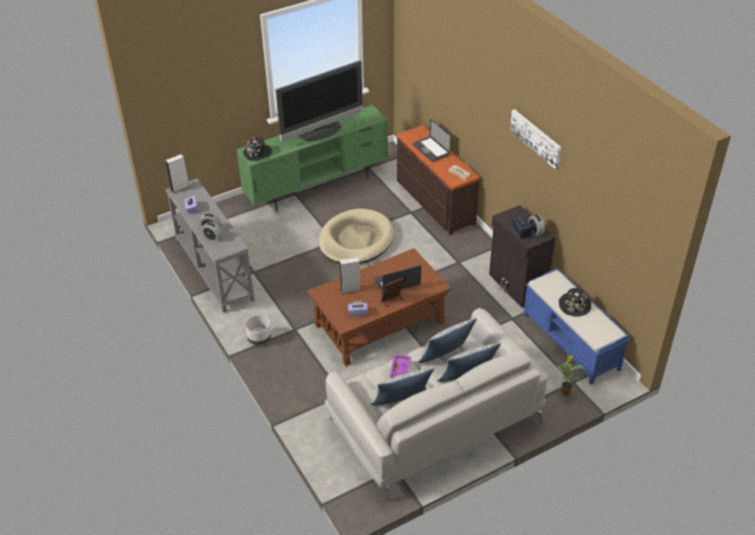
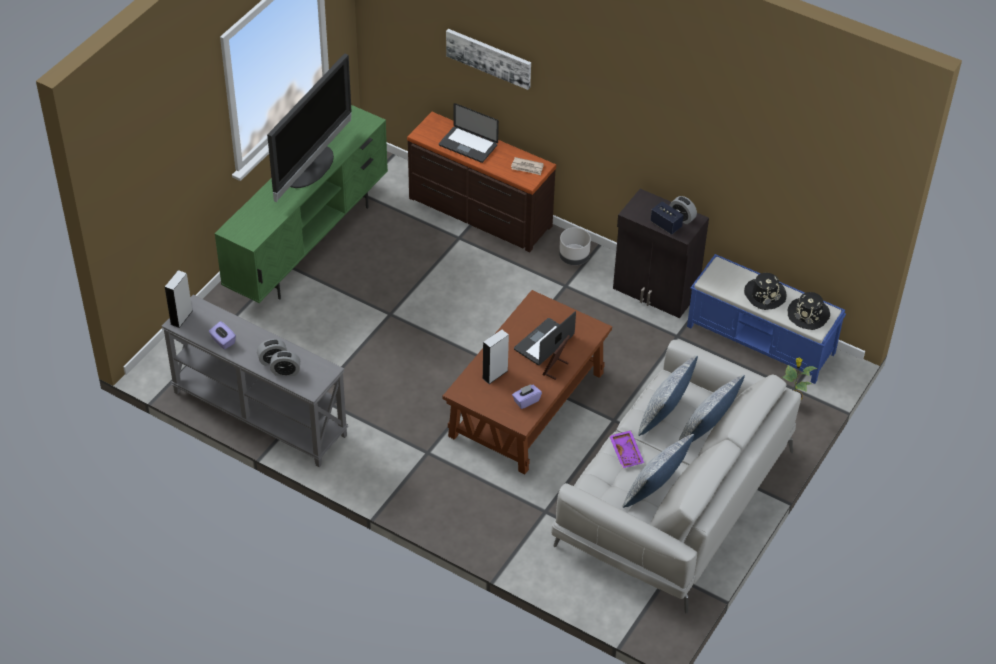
camera: 30 degrees left, 5 degrees up
black hat [243,137,272,161] -> black hat moved to [788,292,830,330]
grey planter [245,315,271,345] -> grey planter moved to [559,227,591,265]
beige dog bed [319,209,394,264] -> none
picture [510,109,562,170] -> picture moved to [446,29,531,90]

